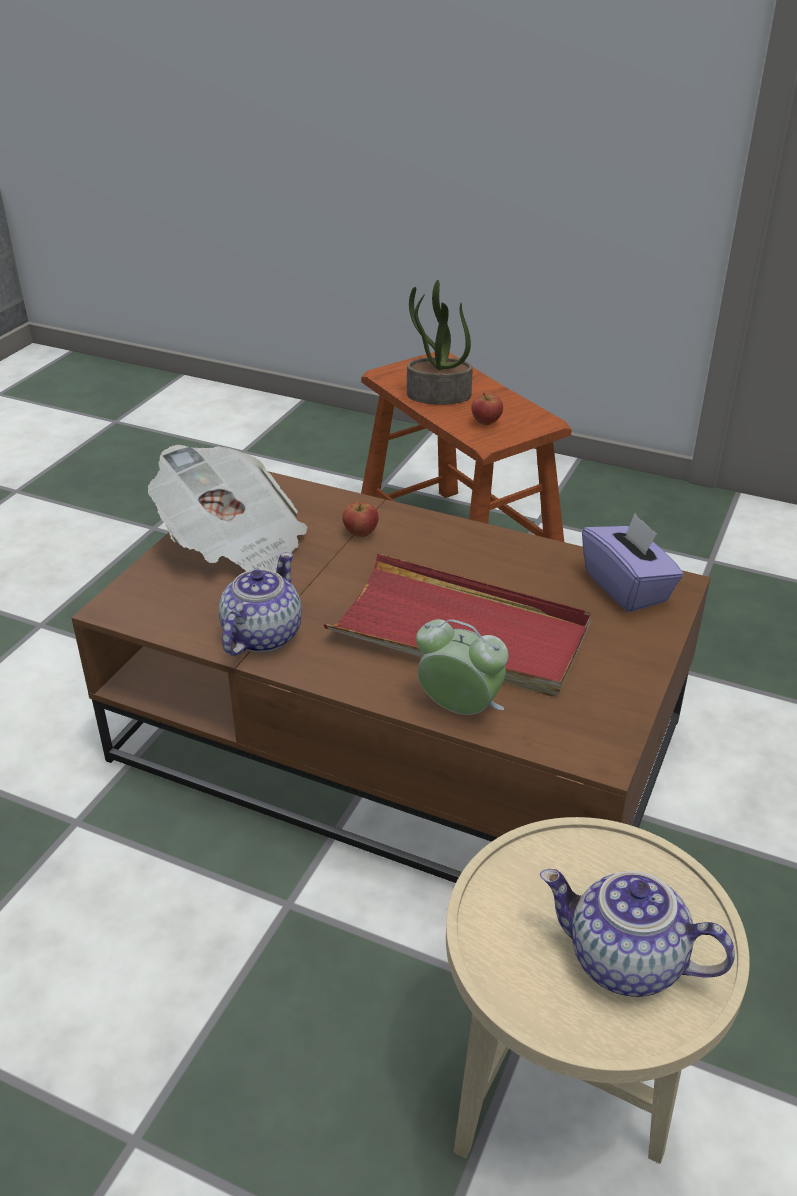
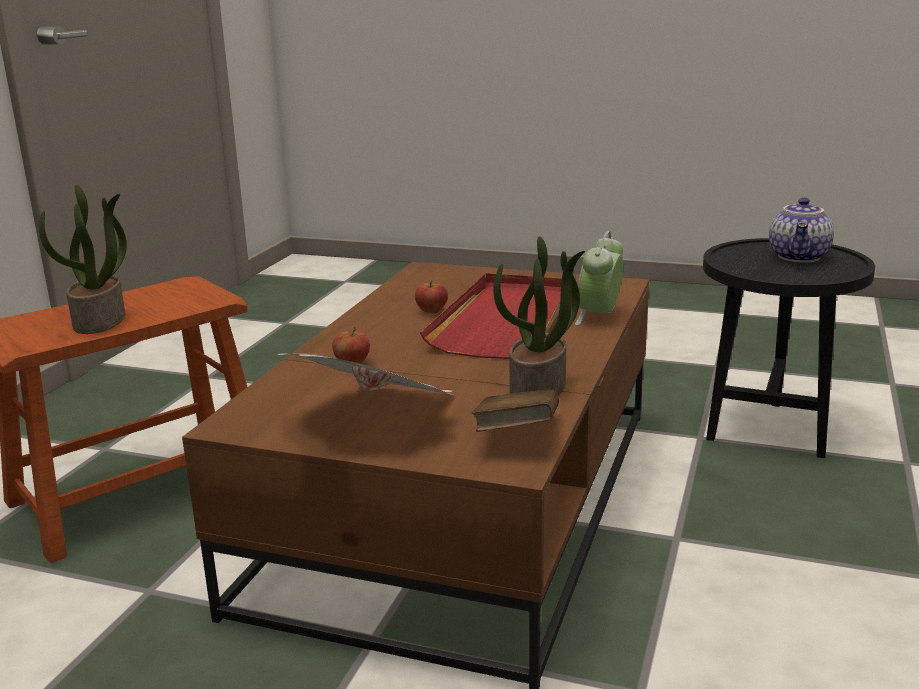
camera: 95 degrees left, 15 degrees down
teapot [219,552,302,656] -> potted plant [493,236,585,395]
beige side table [446,817,750,1164] -> black side table [703,238,875,458]
apple [471,393,503,425] -> apple moved to [415,280,448,313]
purple tissue box [582,513,684,612] -> none
none -> brown book [472,389,559,432]

